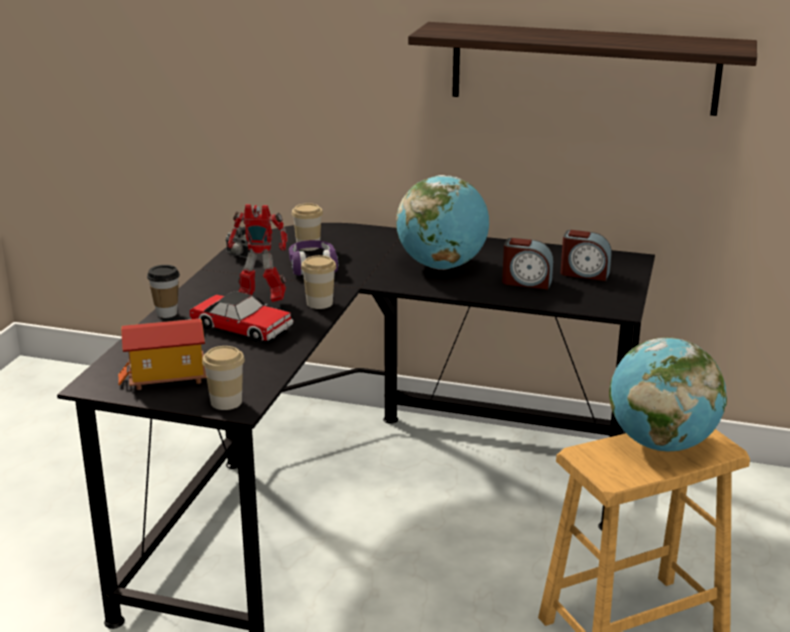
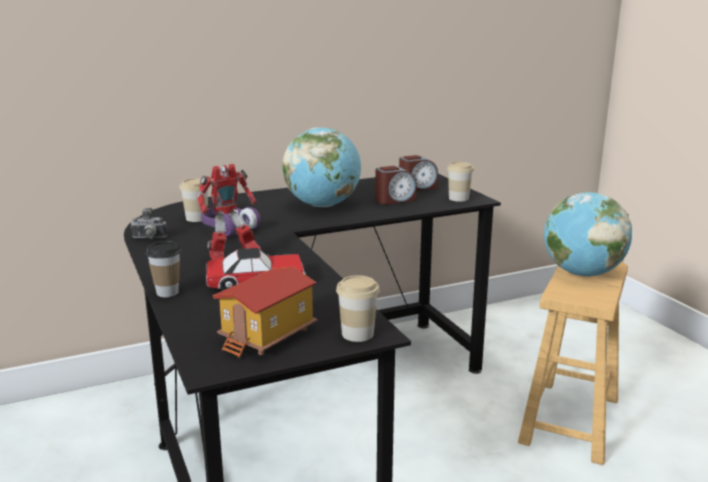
camera: 40 degrees left, 5 degrees down
cup [301,255,336,309] -> cup moved to [447,162,474,202]
shelf [408,22,757,116] -> none

